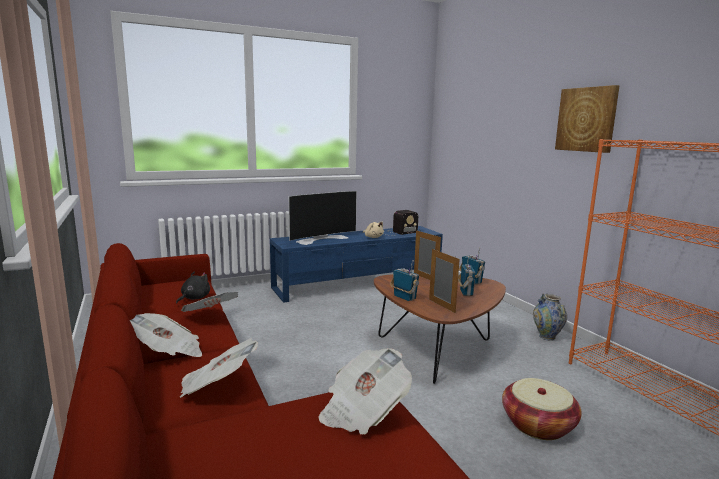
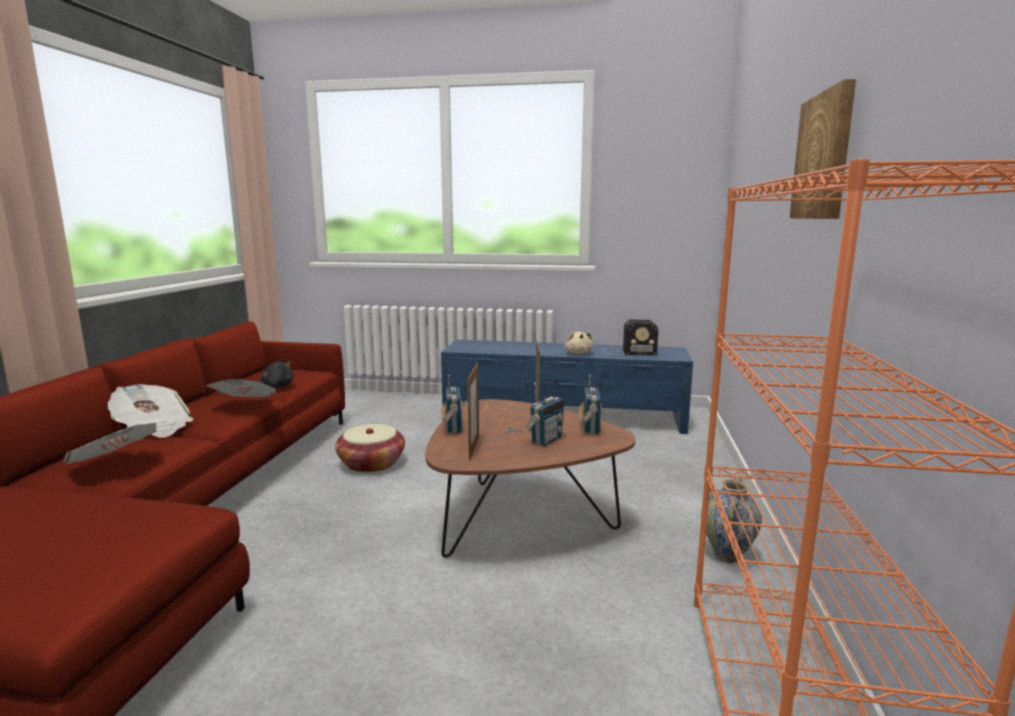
camera: 35 degrees right, 0 degrees up
television [289,191,357,245] -> none
newspaper [318,348,412,434] -> none
basket [502,378,582,440] -> basket moved to [335,424,405,473]

